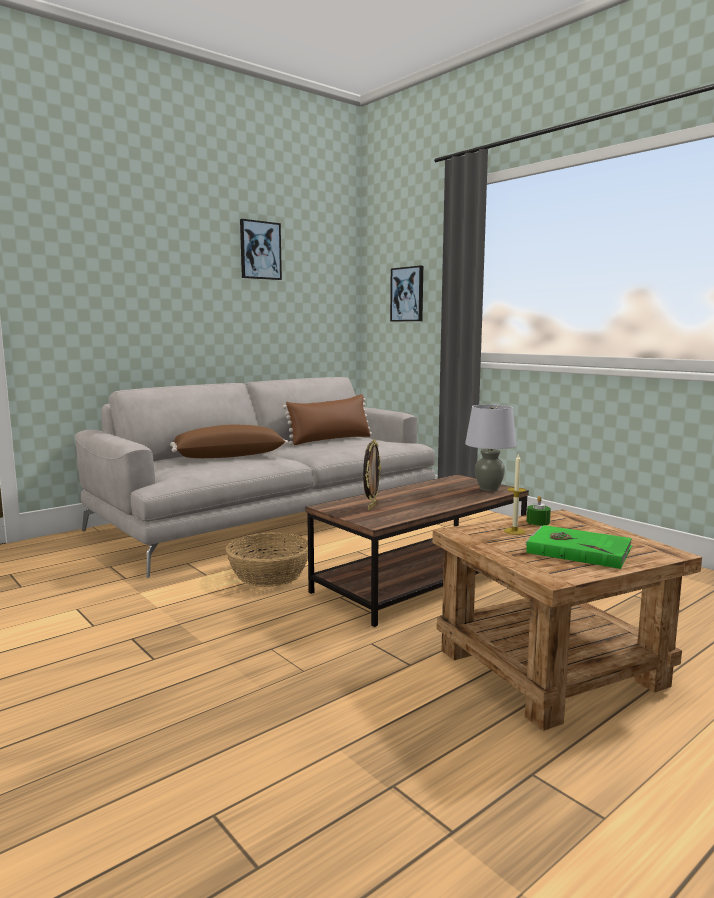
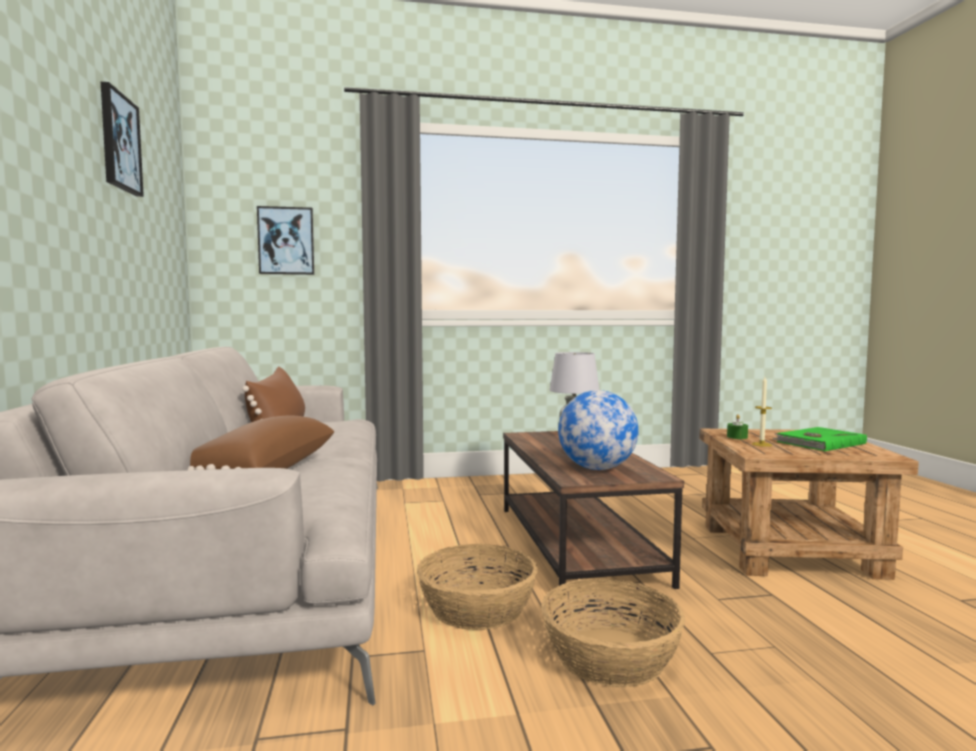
camera: 60 degrees left, 5 degrees down
picture frame [363,439,381,511] -> globe [558,390,639,470]
none -> basket [541,578,685,687]

